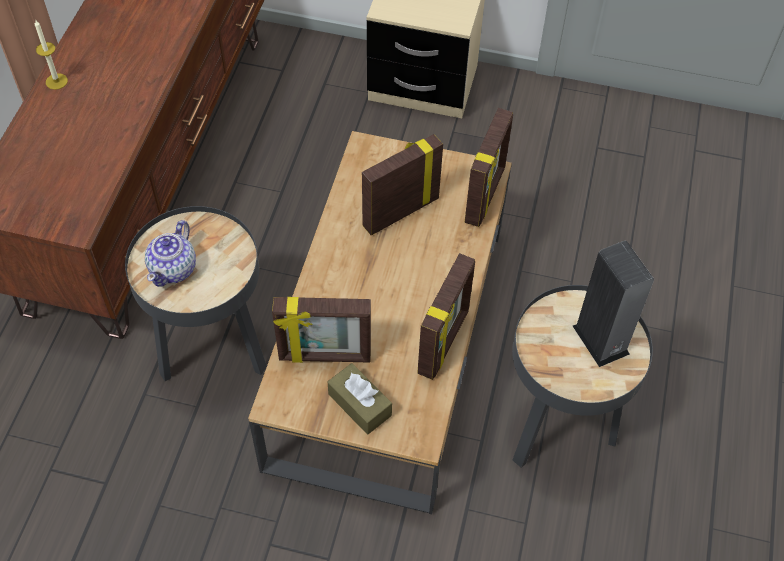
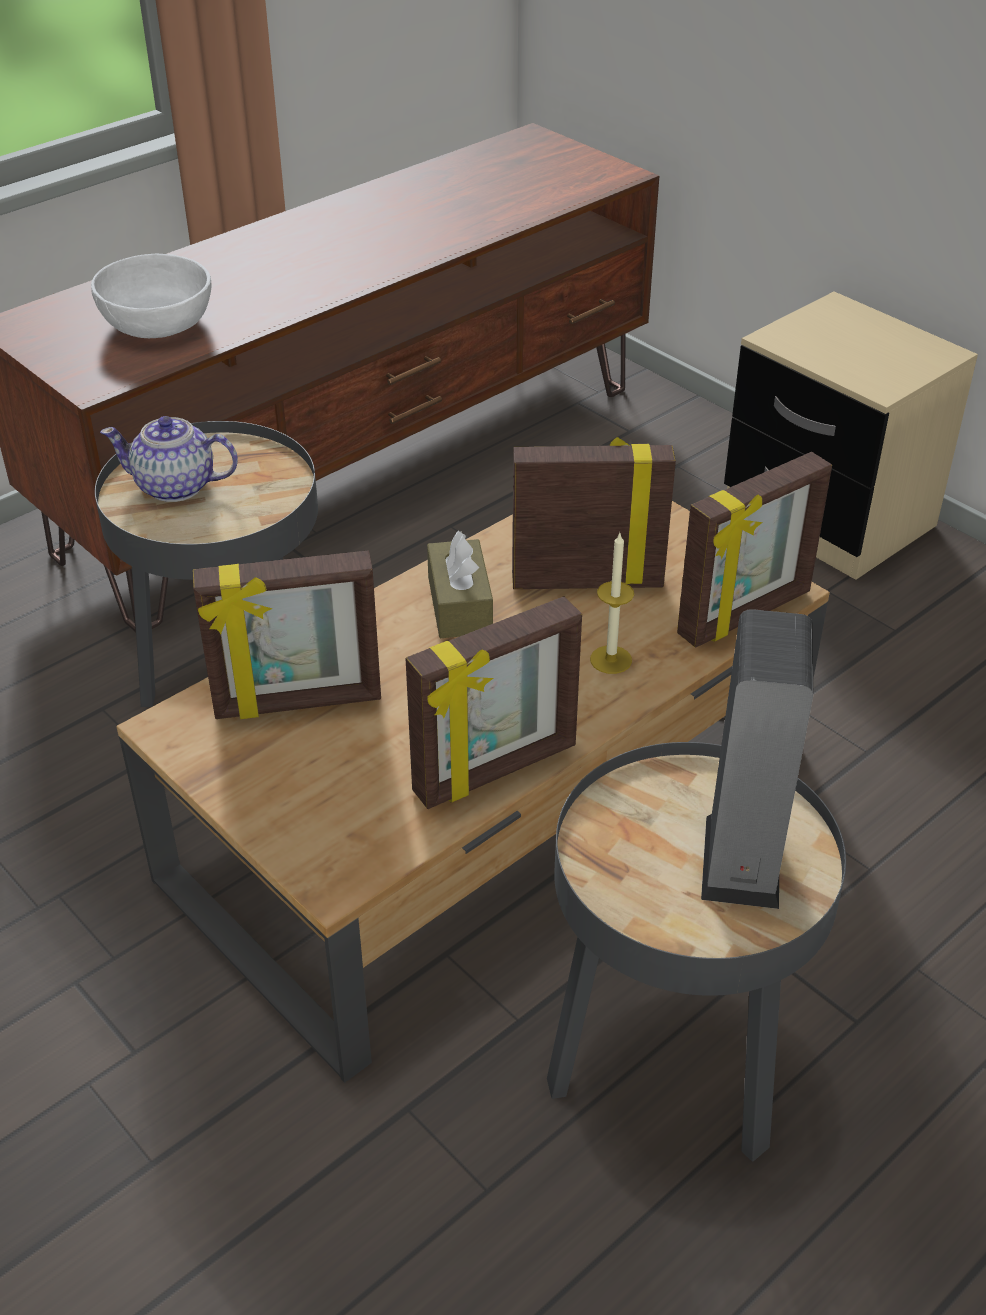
camera: 35 degrees right, 15 degrees down
candle [35,19,68,90] -> candle moved to [590,533,634,674]
teapot [145,220,196,287] -> teapot turned 45 degrees clockwise [100,416,238,502]
picture frame [272,297,371,363] -> picture frame turned 45 degrees counterclockwise [193,551,381,719]
brown tissue box [328,363,392,435] -> brown tissue box moved to [427,531,493,638]
none -> white bowl [91,254,211,338]

